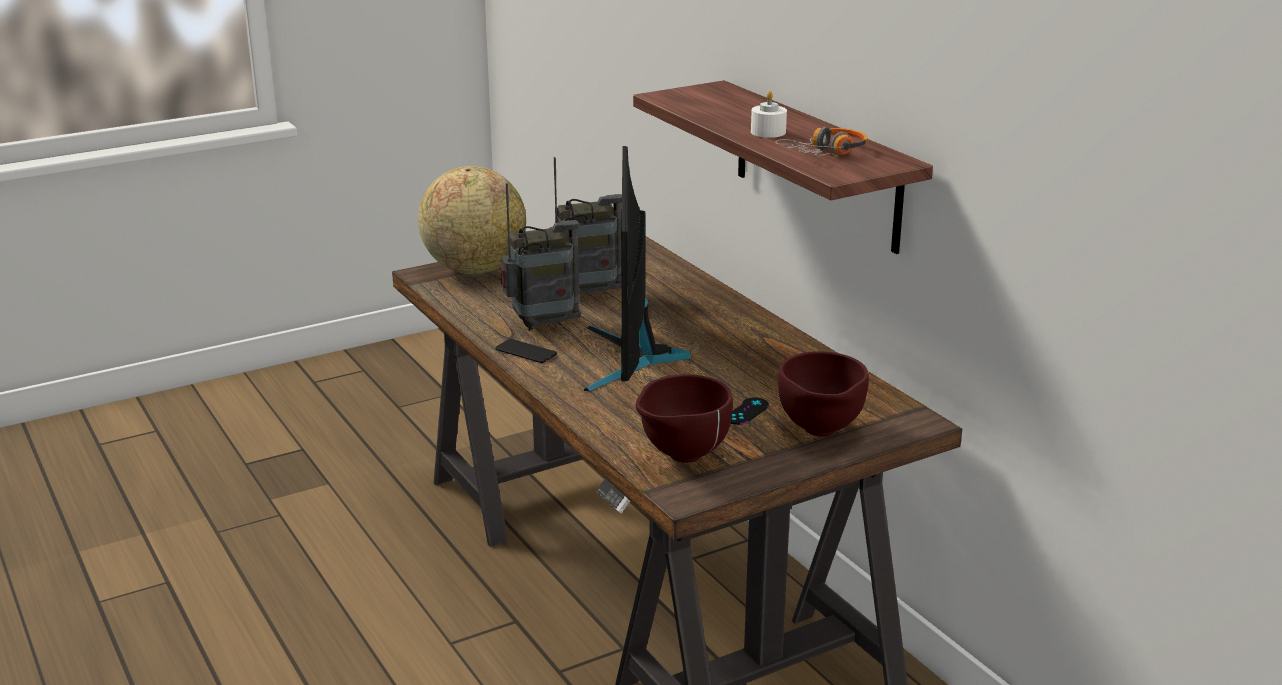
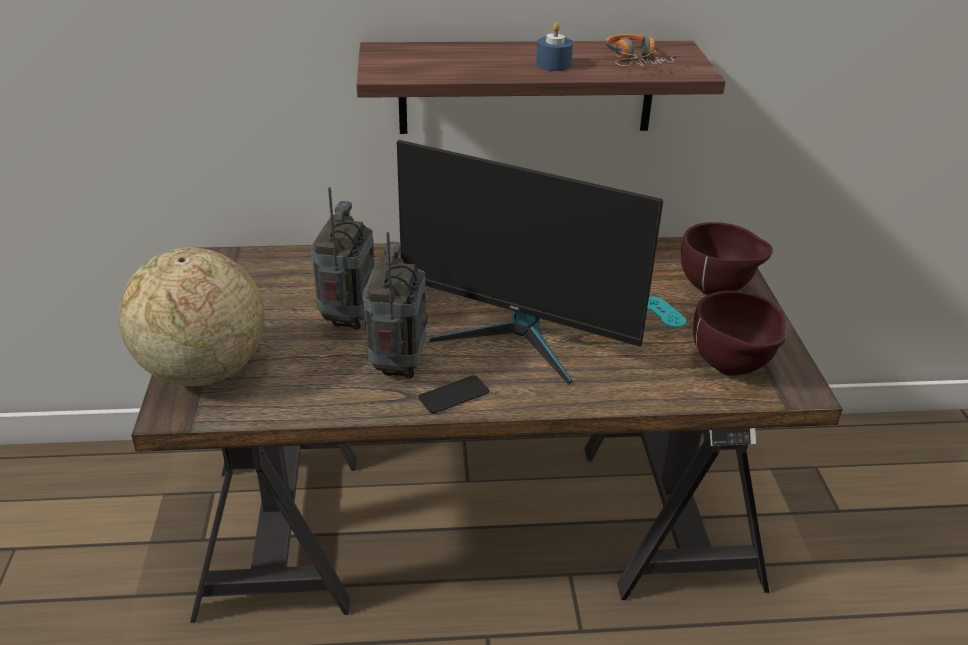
camera: 65 degrees left, 10 degrees up
black game controller [731,397,769,425] -> turquoise game controller [647,296,686,328]
white candle [751,91,787,138] -> blue candle [536,22,573,71]

